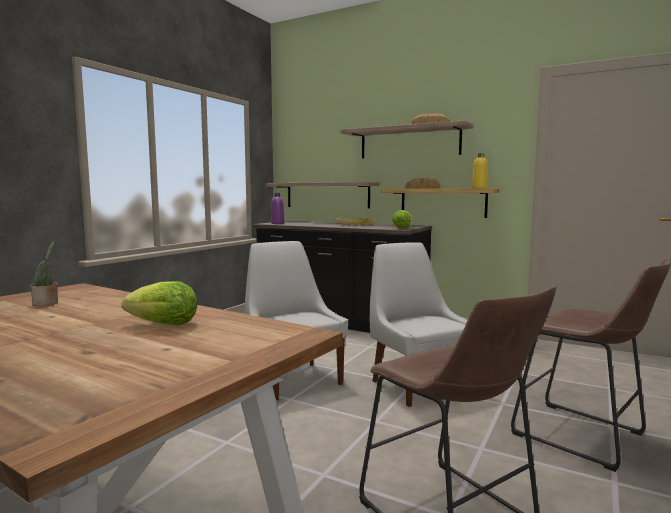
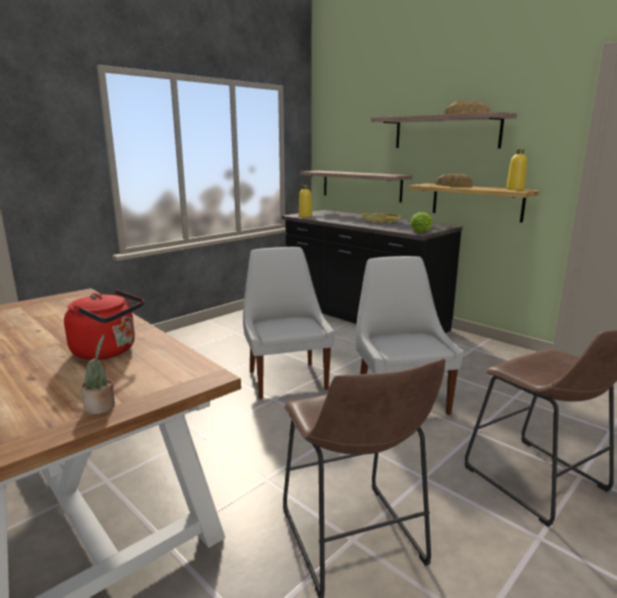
camera: 15 degrees right, 10 degrees up
potted plant [31,241,58,306] -> potted plant moved to [81,335,115,415]
lettuce [121,281,197,326] -> red kettle [64,290,144,360]
purple bottle [271,193,284,224] -> yellow bottle [299,185,312,217]

